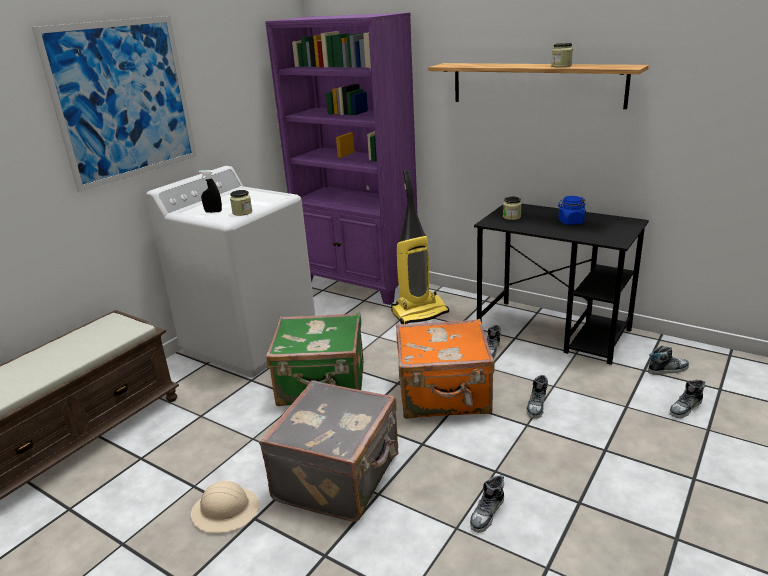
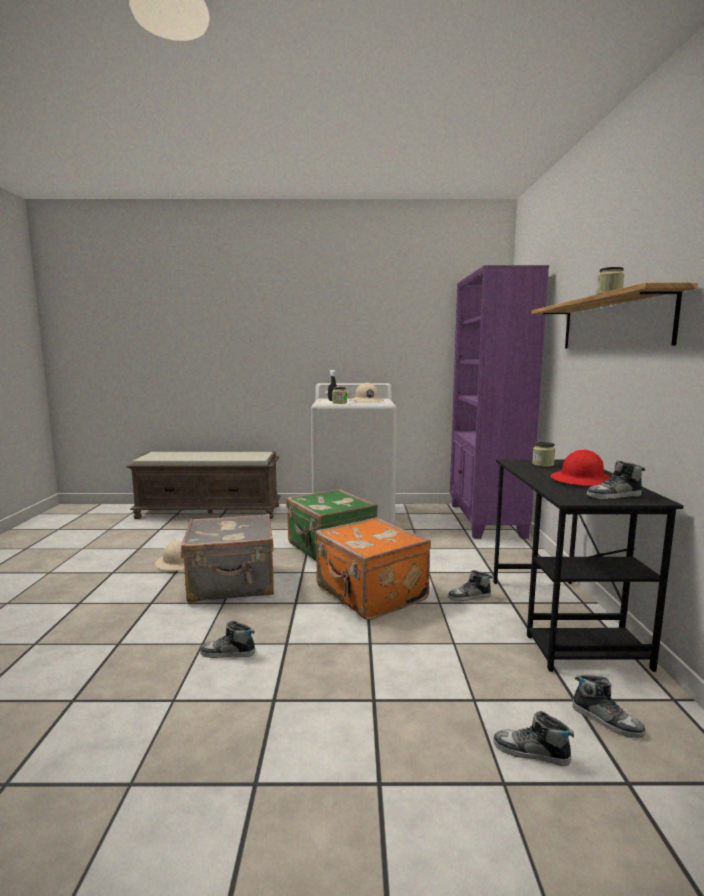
camera: 55 degrees right, 15 degrees down
picture [32,16,197,192] -> none
vacuum cleaner [391,170,449,324] -> none
shoe [527,375,548,418] -> shoe moved to [586,461,645,499]
blue jar [558,196,586,225] -> red hard hat [551,450,611,486]
none -> beige hard hat [350,383,384,403]

